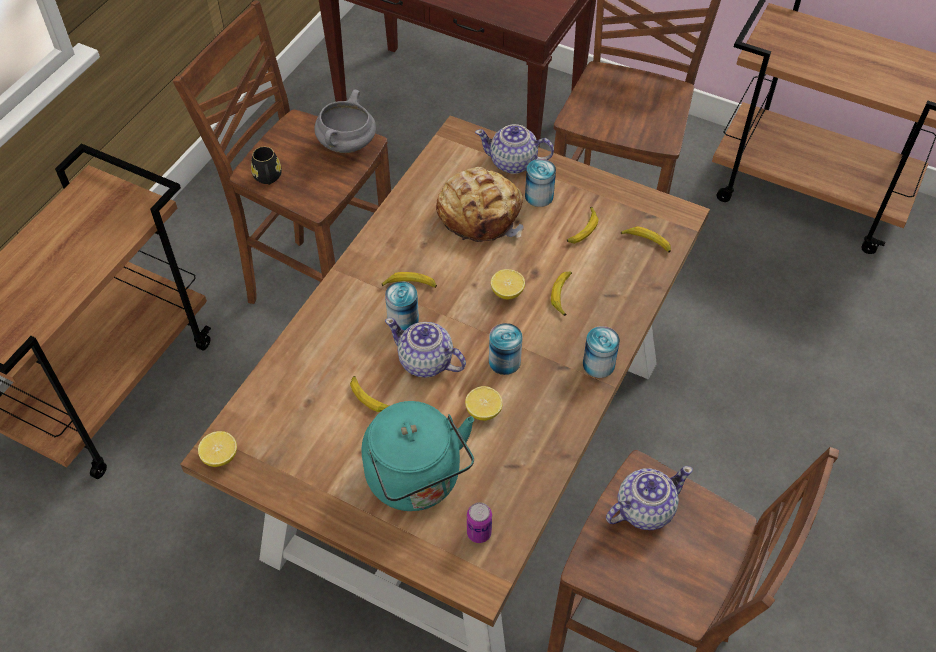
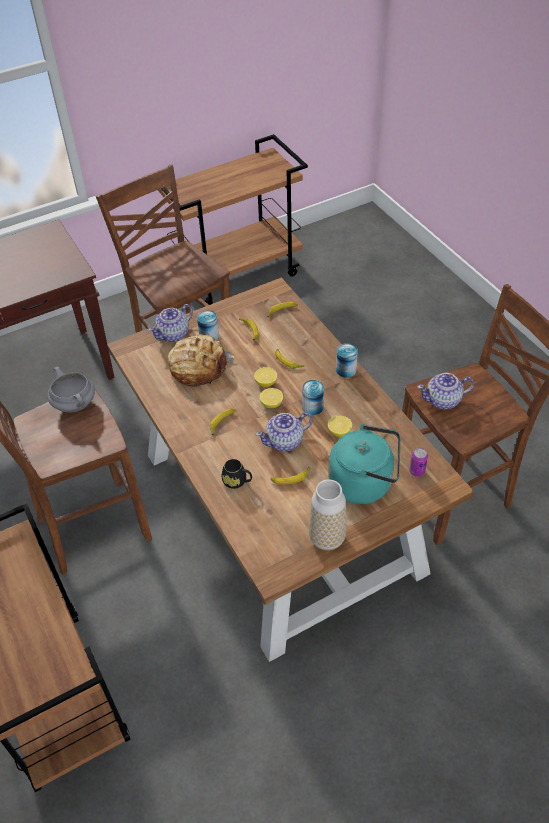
camera: 55 degrees left, 5 degrees down
lemon [198,431,237,467] -> lemon moved to [260,388,283,408]
black mug [251,147,282,185] -> black mug moved to [222,459,252,489]
can [385,281,419,330] -> none
teapot [606,466,693,530] -> teapot turned 105 degrees counterclockwise [417,373,474,409]
none -> vase [309,479,347,551]

